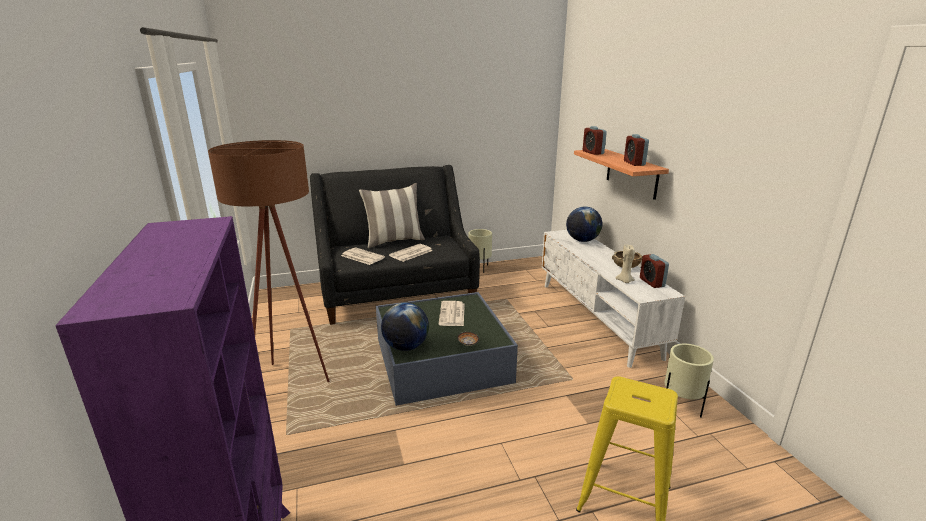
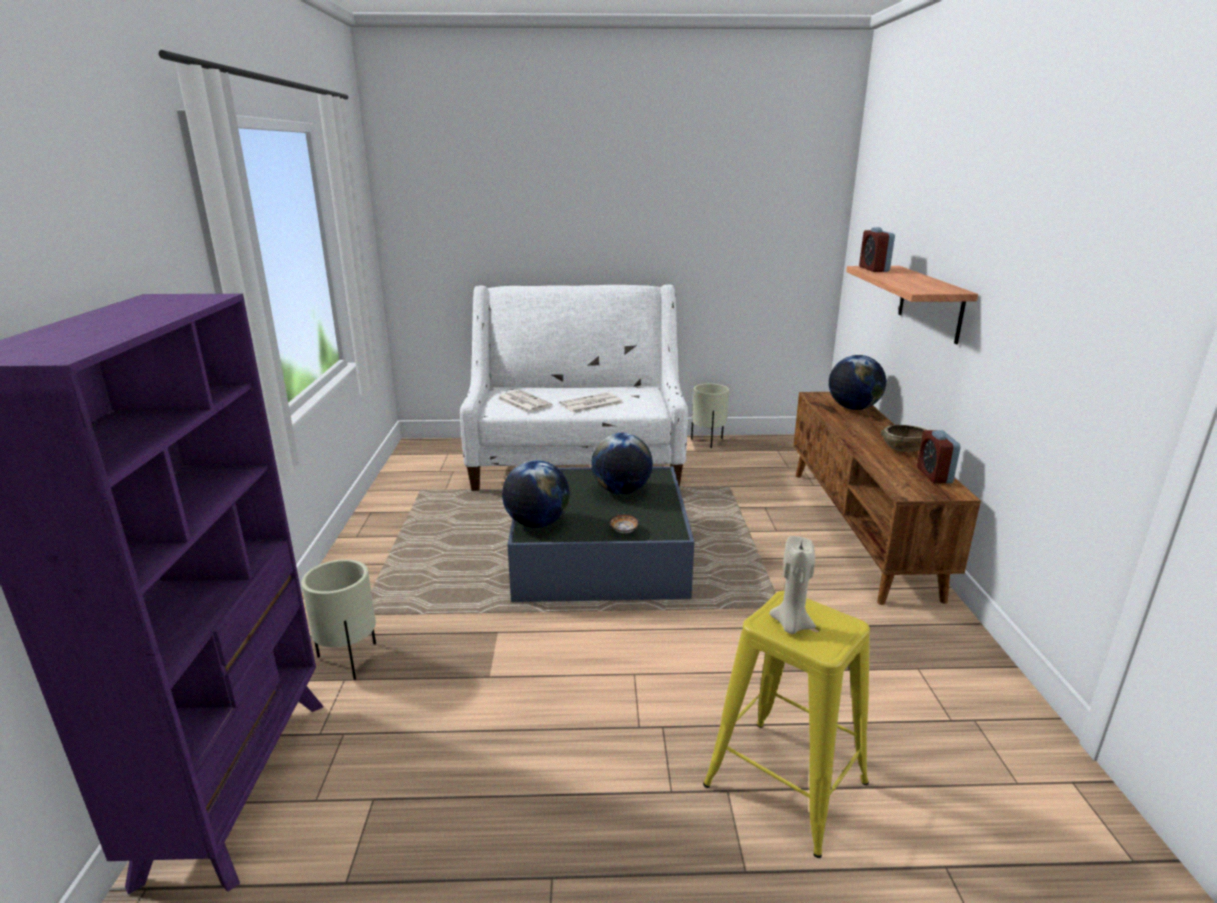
camera: 15 degrees right, 0 degrees up
brown floor lamp [208,140,330,382] -> none
black sofa [310,165,480,325] -> white sofa [460,285,688,491]
pillow [359,183,425,248] -> none
newspaper [438,301,465,326] -> globe [591,433,653,494]
white tv stand [542,230,685,368] -> brown tv stand [793,392,981,605]
beige candle [616,244,635,283] -> beige candle moved to [769,536,816,634]
alarm clock [624,134,649,166] -> none
beige planter [665,344,714,418] -> beige planter moved to [301,559,376,680]

